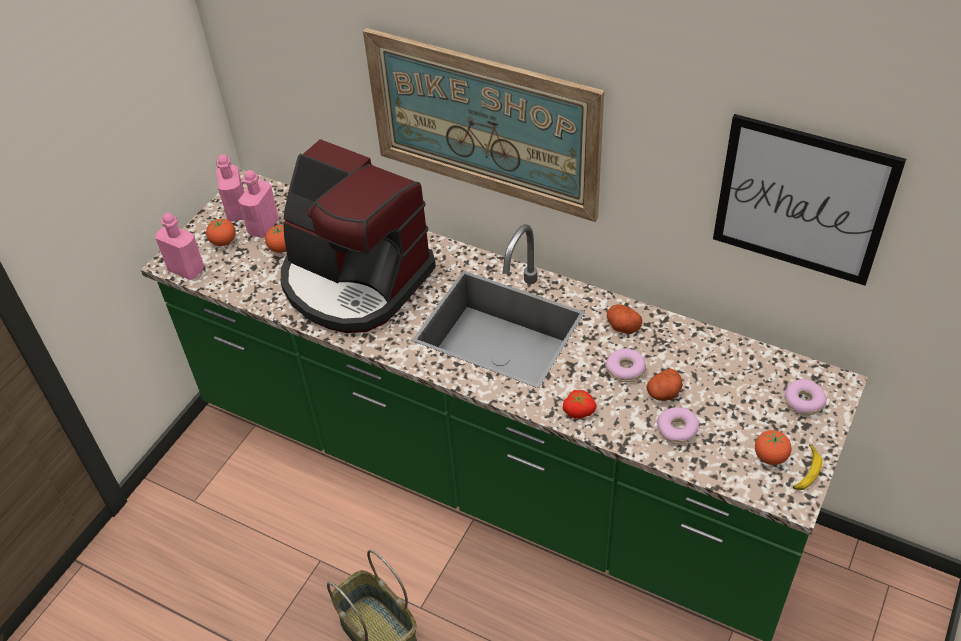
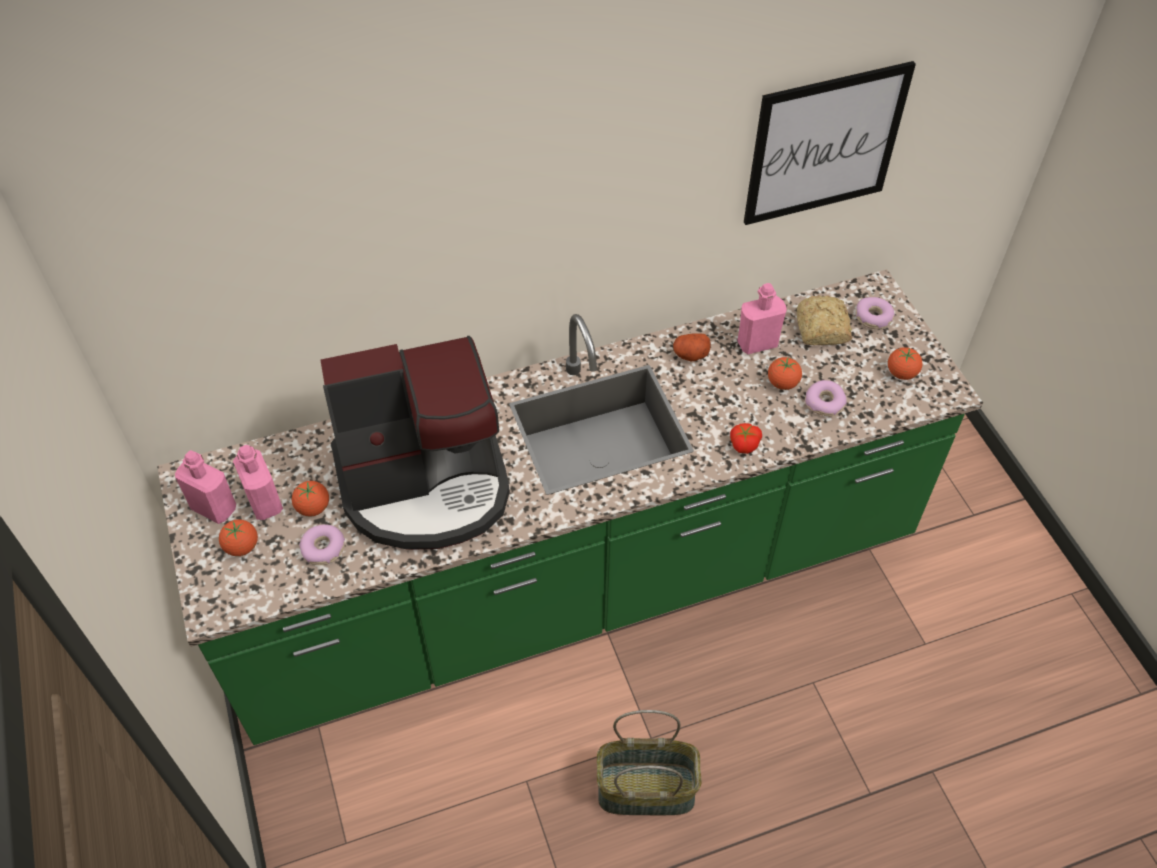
camera: 50 degrees left, 5 degrees up
pink bottle [155,213,204,280] -> pink bottle moved to [737,283,786,354]
picture [363,28,604,222] -> none
donut [606,348,646,382] -> donut moved to [299,524,345,565]
potato [647,368,683,401] -> tomato [768,357,802,390]
banana [793,444,822,490] -> none
none -> bread [797,295,852,345]

